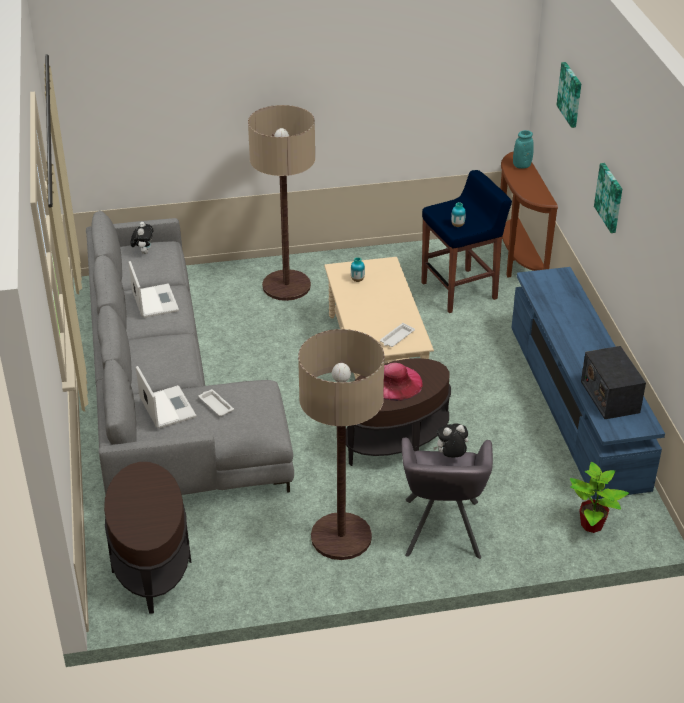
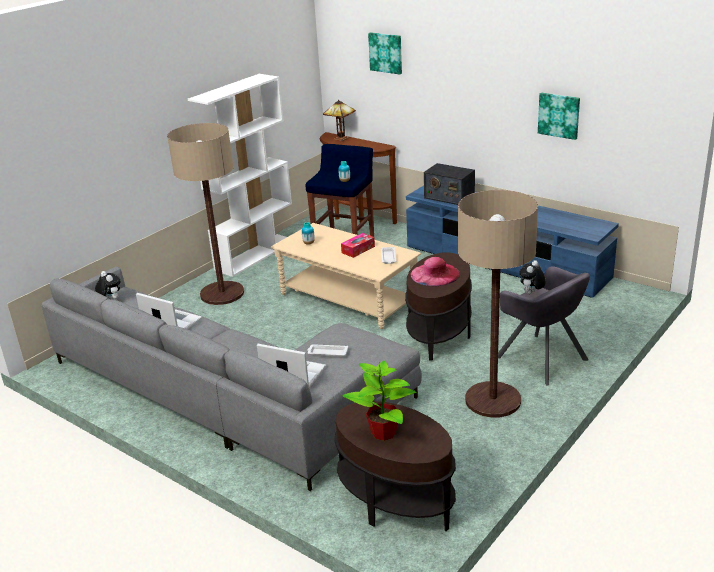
camera: 40 degrees left, 10 degrees down
turquoise vase [513,130,534,169] -> table lamp [323,100,356,141]
potted plant [570,462,629,533] -> potted plant moved to [342,361,416,441]
radio [581,346,646,419] -> radio moved to [424,163,475,205]
picture [594,163,622,233] -> picture moved to [538,93,580,140]
none -> white bookcase [188,74,292,277]
none -> tissue box [341,233,375,258]

